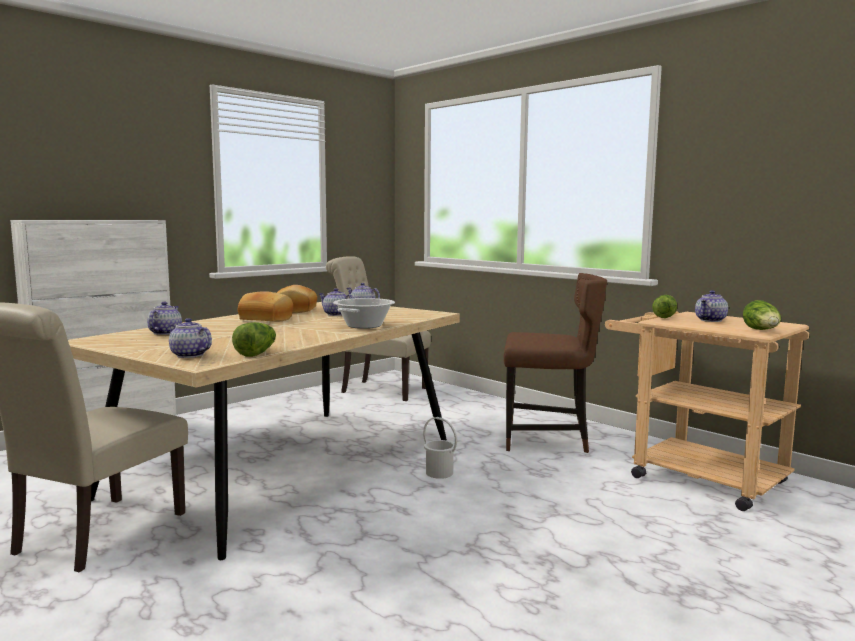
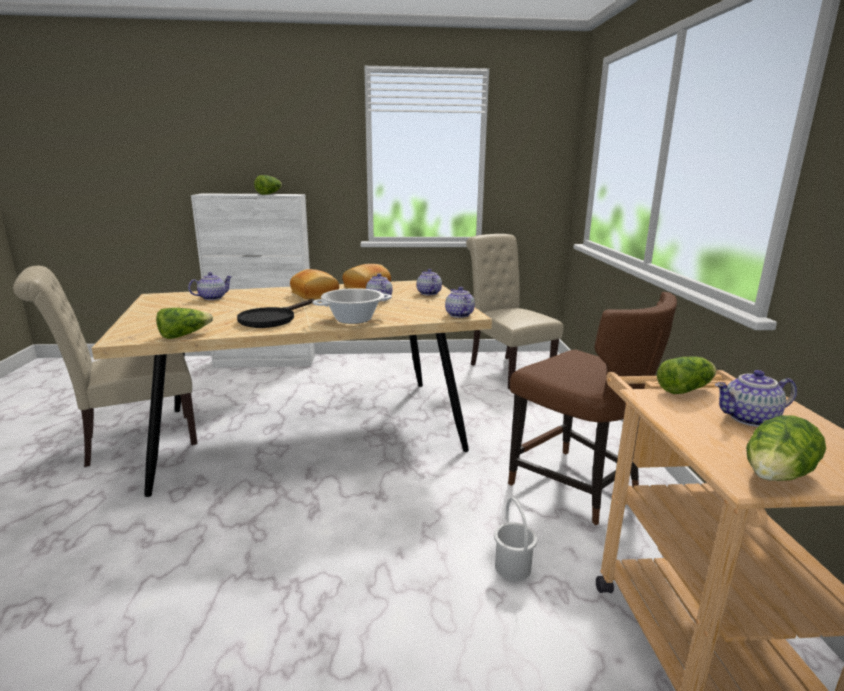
camera: 40 degrees right, 10 degrees up
teapot [167,318,212,358] -> teapot moved to [445,287,475,318]
white bucket [423,417,457,479] -> white bucket moved to [494,497,537,581]
none -> black frying pan [237,299,314,328]
none -> lettuce [254,175,282,195]

